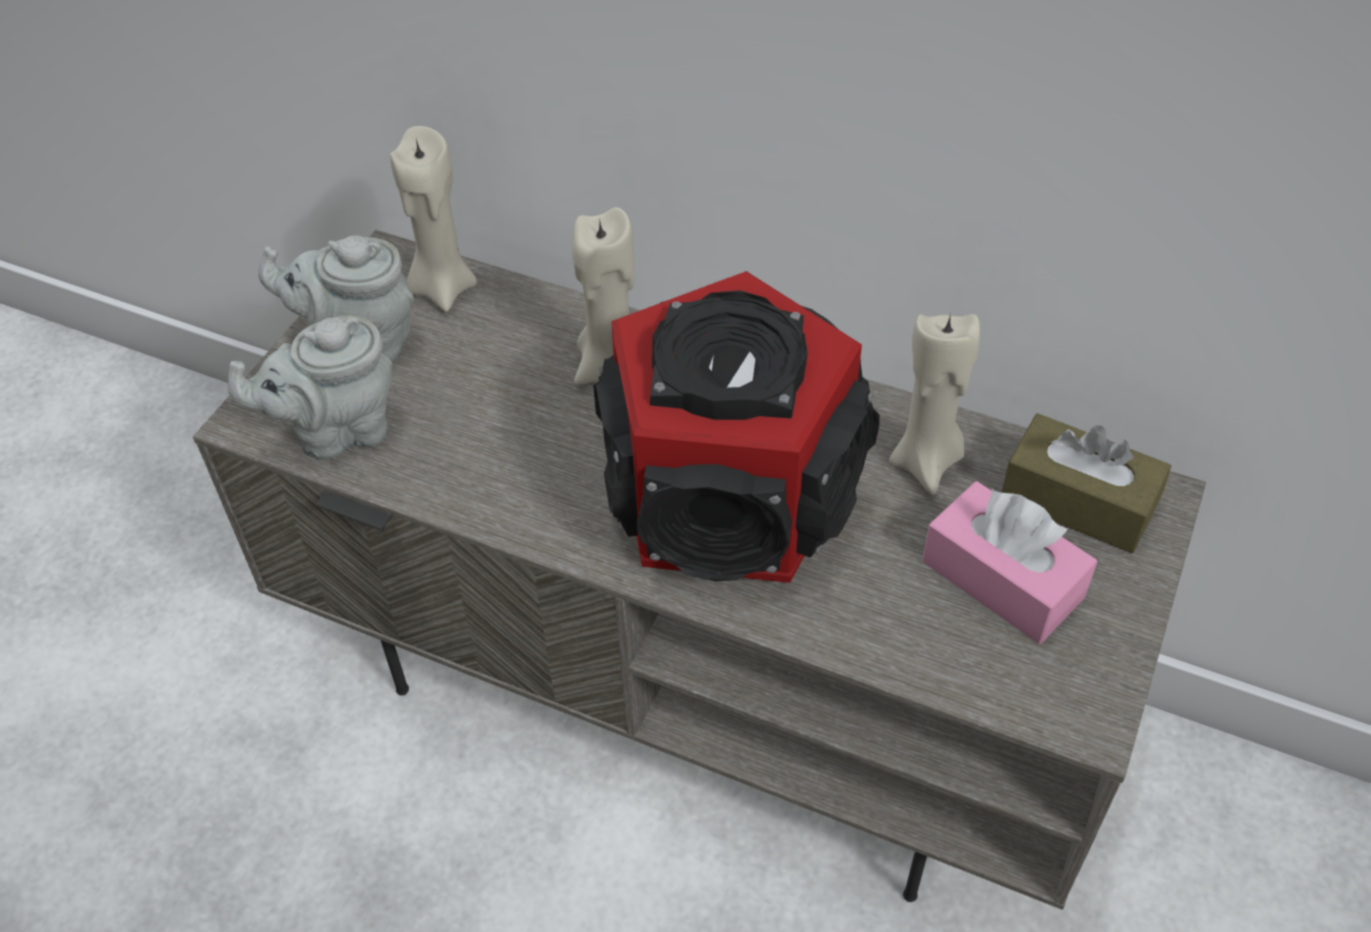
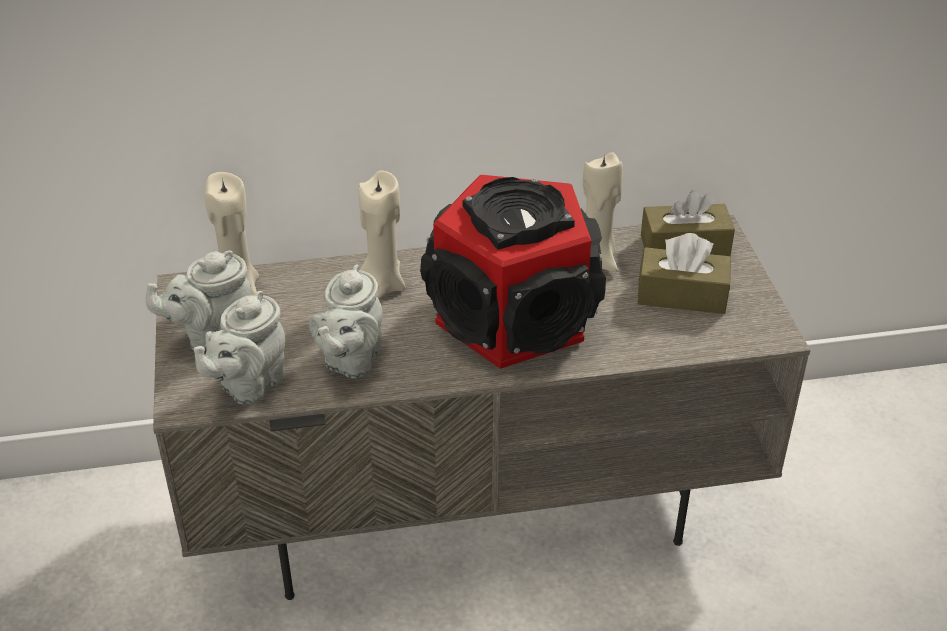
camera: 35 degrees left, 10 degrees down
pink tissue box [922,481,1097,644] -> brown tissue box [637,233,731,314]
none -> grey teapot [309,264,382,379]

